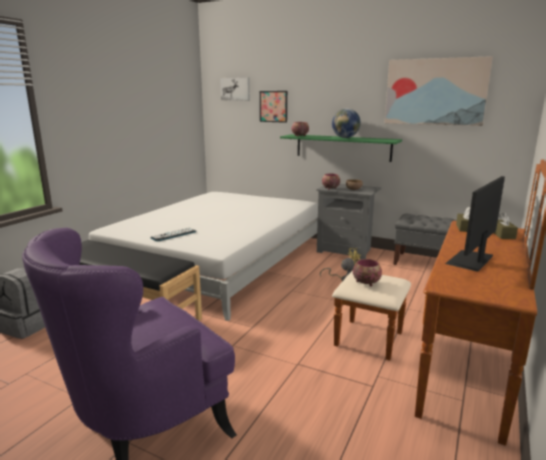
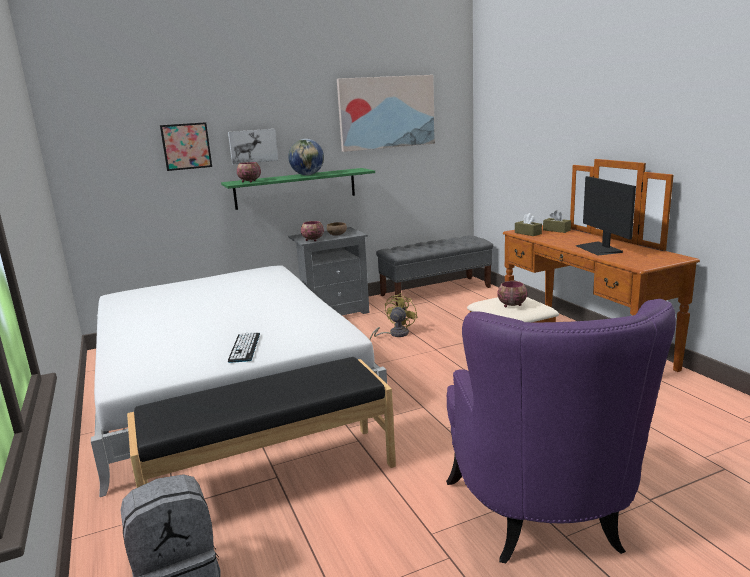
camera: 50 degrees left, 0 degrees up
picture [220,77,250,101] -> picture moved to [228,129,278,165]

